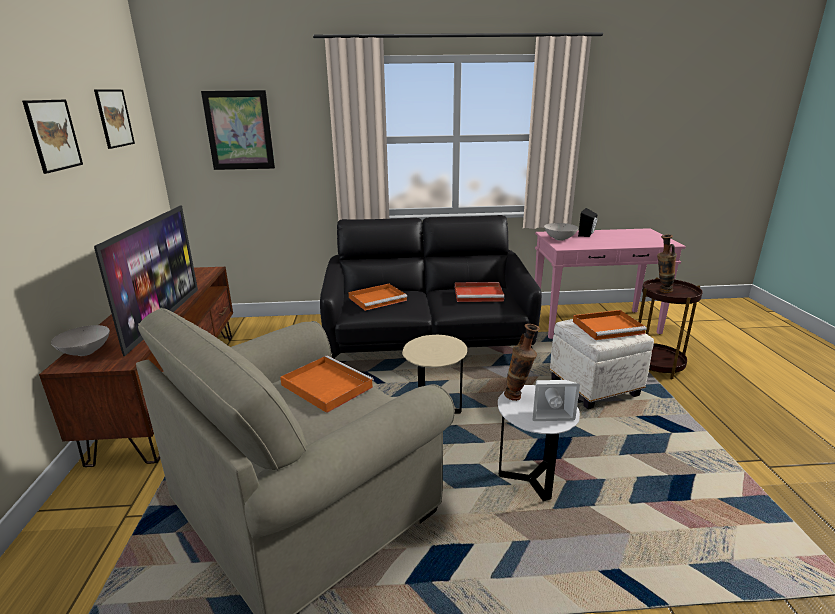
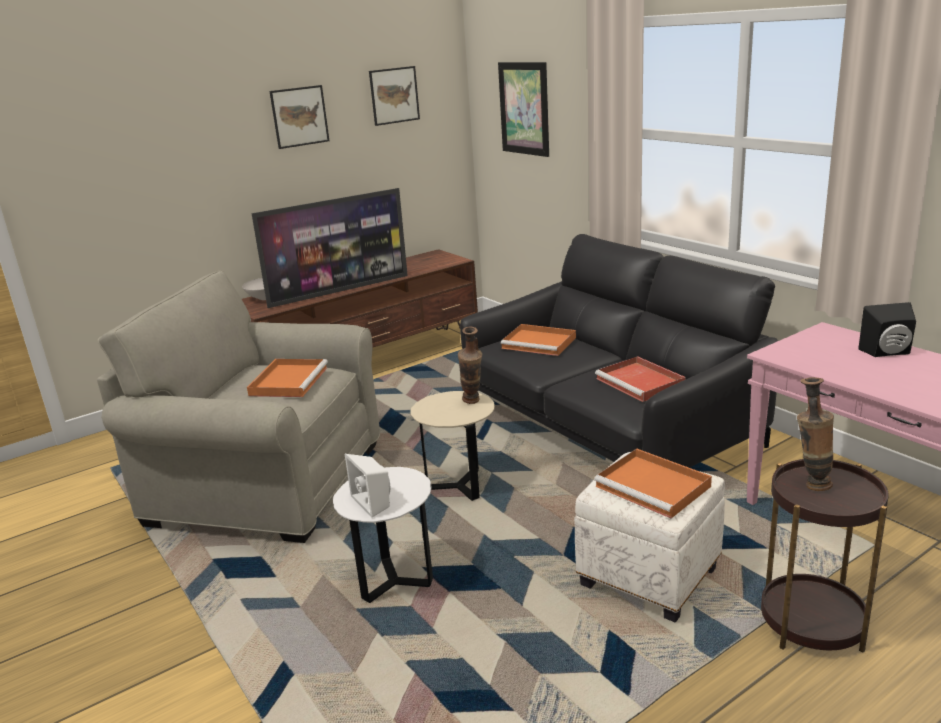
camera: 60 degrees right, 0 degrees up
vase [504,324,540,401] -> vase moved to [458,327,482,404]
white bowl [544,223,578,241] -> none

